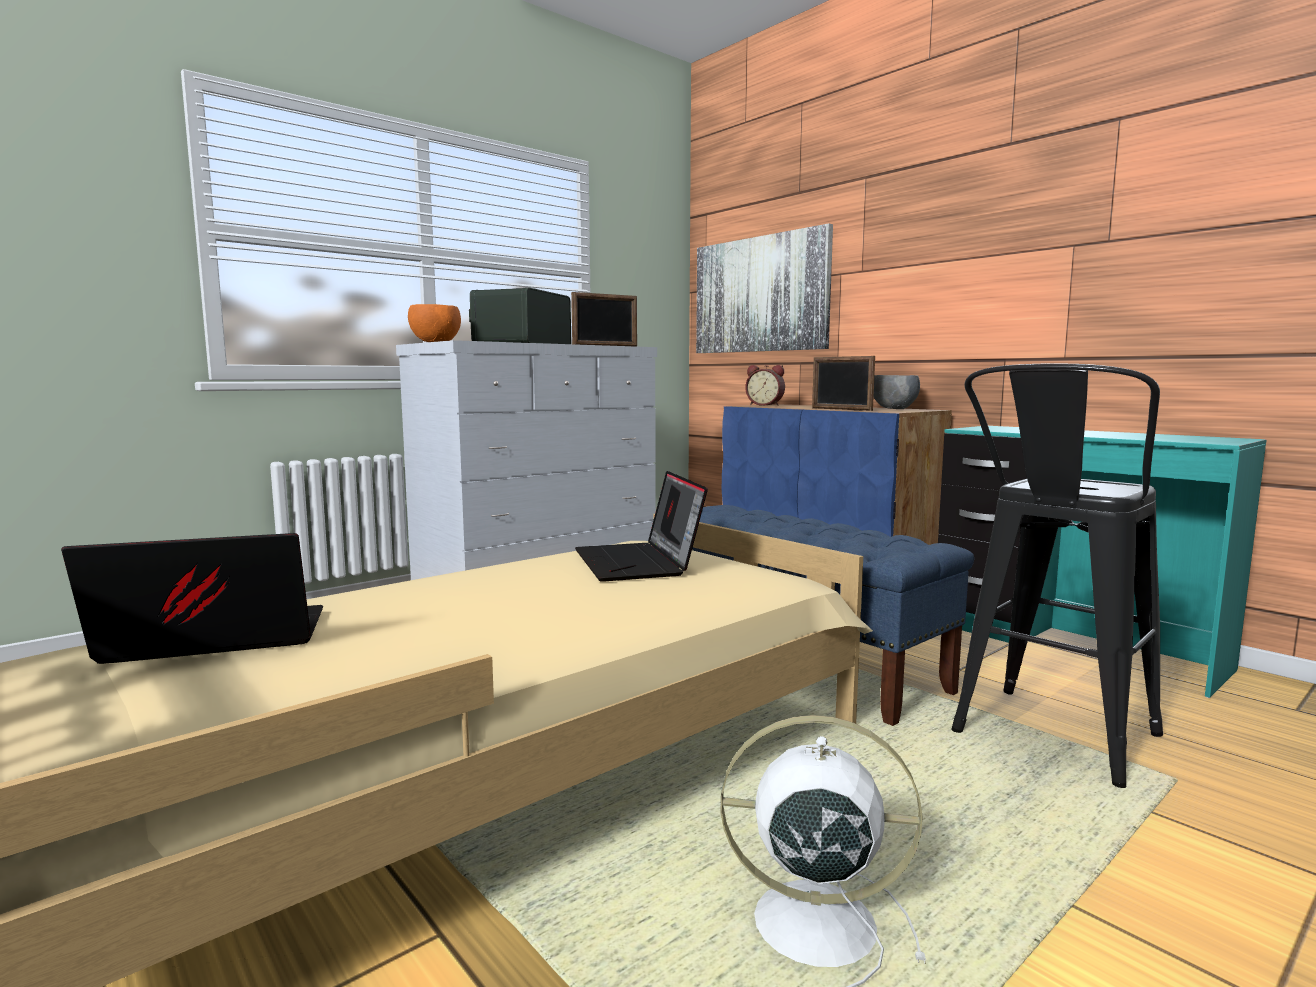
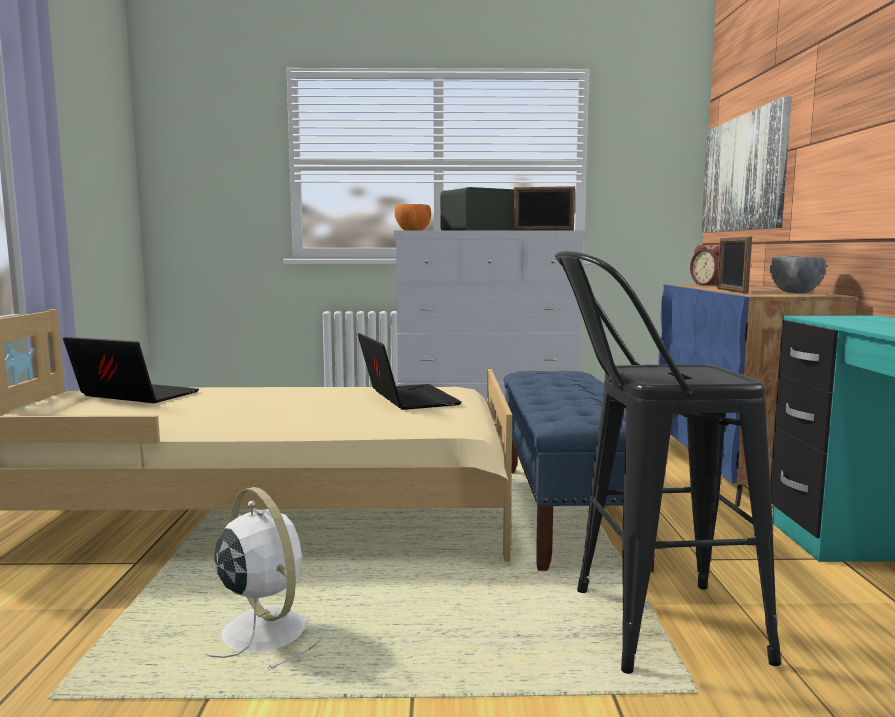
camera: 40 degrees right, 0 degrees up
laptop [575,471,708,582] -> laptop turned 135 degrees clockwise [358,333,462,410]

